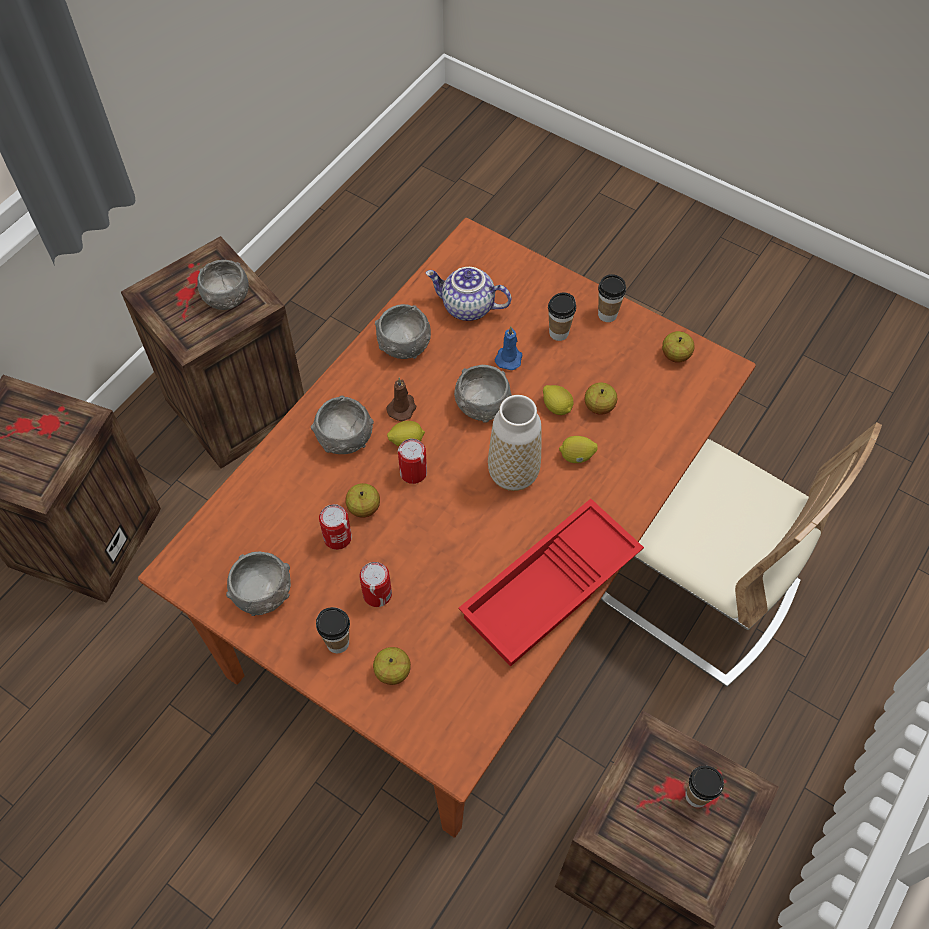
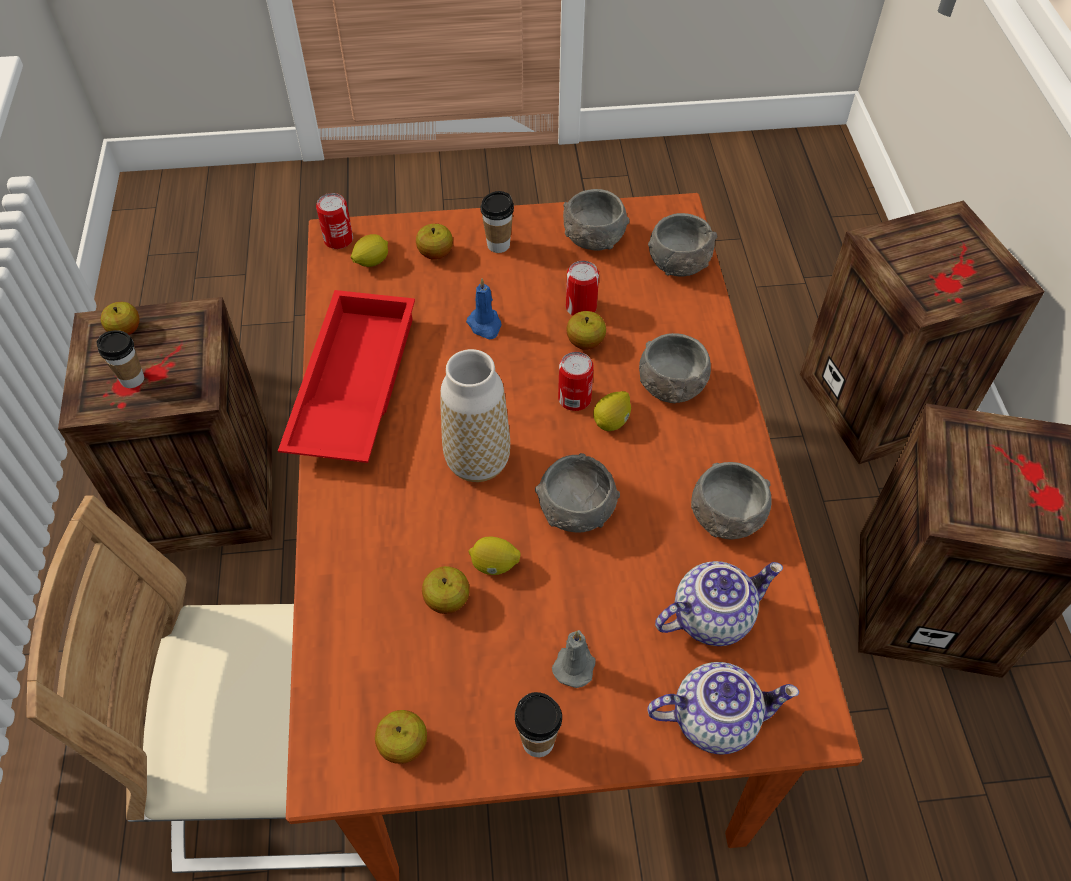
camera: 140 degrees right, 5 degrees down
grey bowl [197,260,249,310] -> grey bowl moved to [648,213,717,277]
can [359,562,392,607] -> can moved to [316,193,353,249]
brown candle [386,378,416,421] -> none
blue candle [495,327,522,370] -> blue candle moved to [466,278,502,339]
cup [548,292,576,341] -> grey candle [552,630,596,688]
lemon [559,436,598,463] -> lemon moved to [351,234,388,267]
none -> apple [100,302,139,335]
none -> teapot [647,662,799,755]

